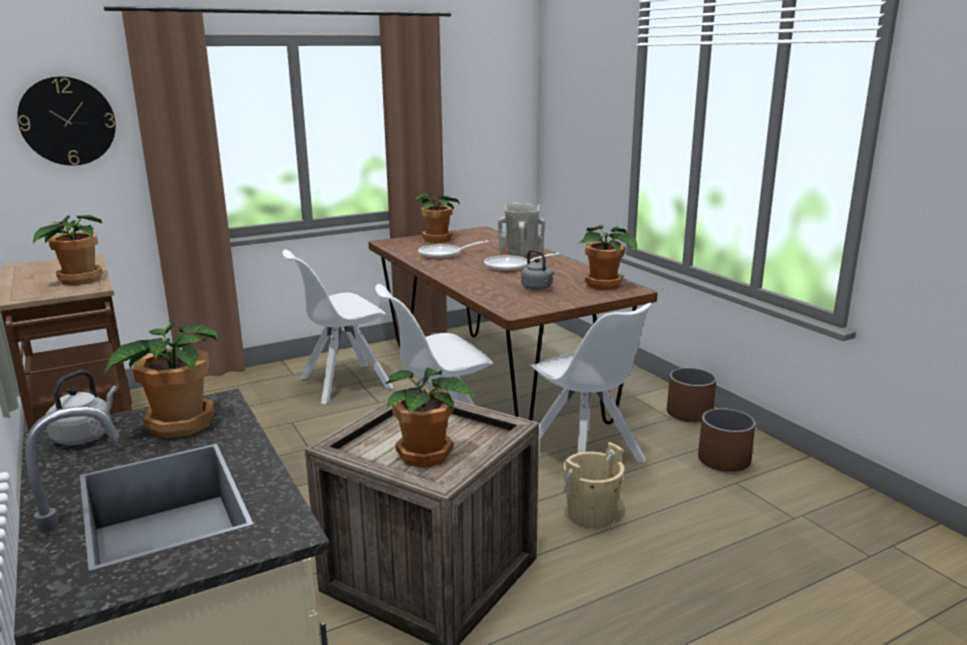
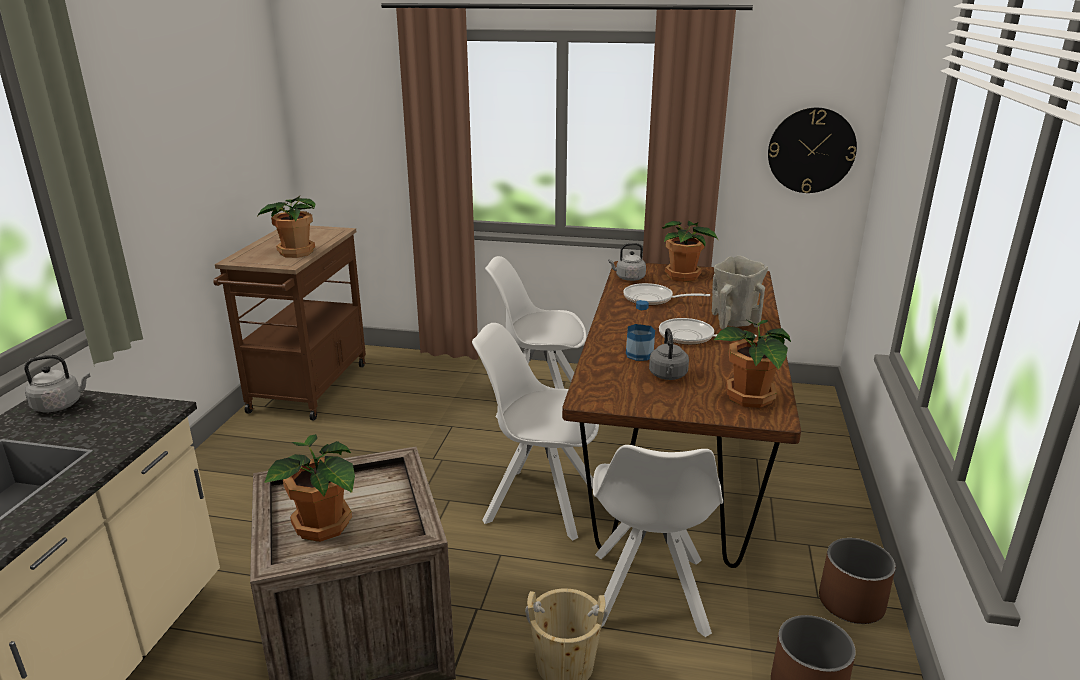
camera: 40 degrees right, 5 degrees up
wall clock [17,76,116,166] -> wall clock moved to [768,108,857,193]
potted plant [104,320,218,439] -> none
none -> grey kettle [608,243,646,281]
none -> bottle [626,300,655,361]

